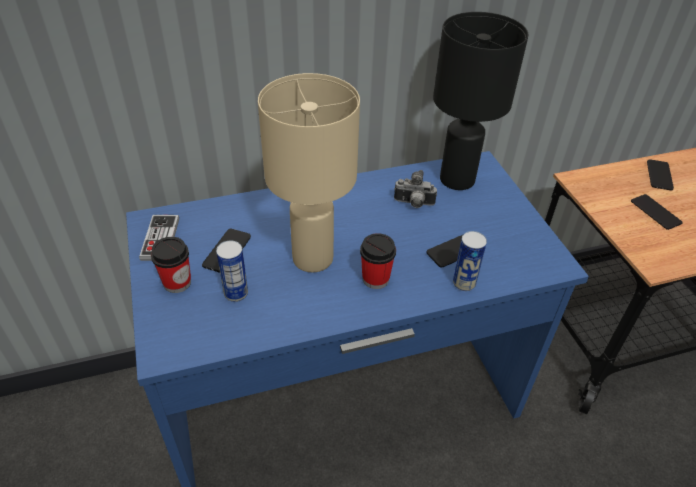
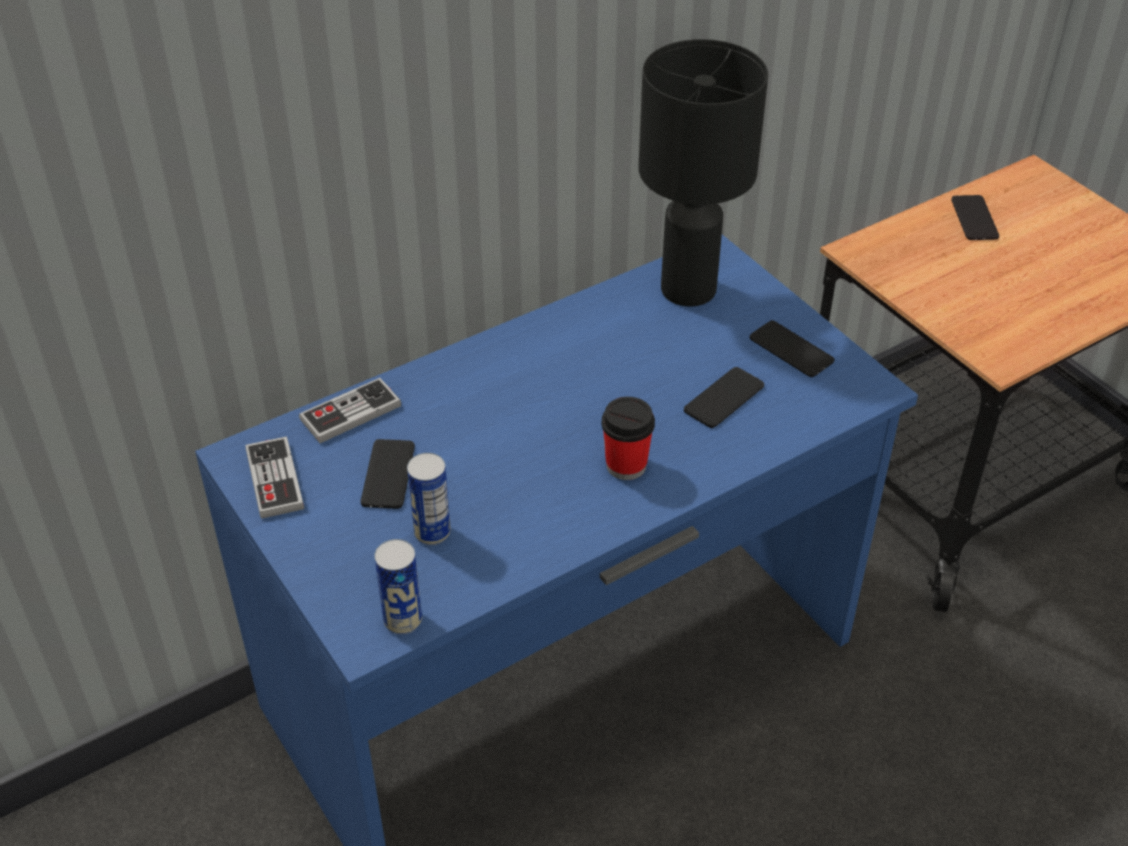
camera: 15 degrees left, 0 degrees up
cup [151,237,191,293] -> none
beige table lamp [258,73,360,272] -> none
camera [394,170,437,208] -> none
can [453,231,487,291] -> can moved to [374,539,422,634]
phone [631,194,683,230] -> phone moved to [750,320,834,377]
none -> game controller [299,378,401,443]

